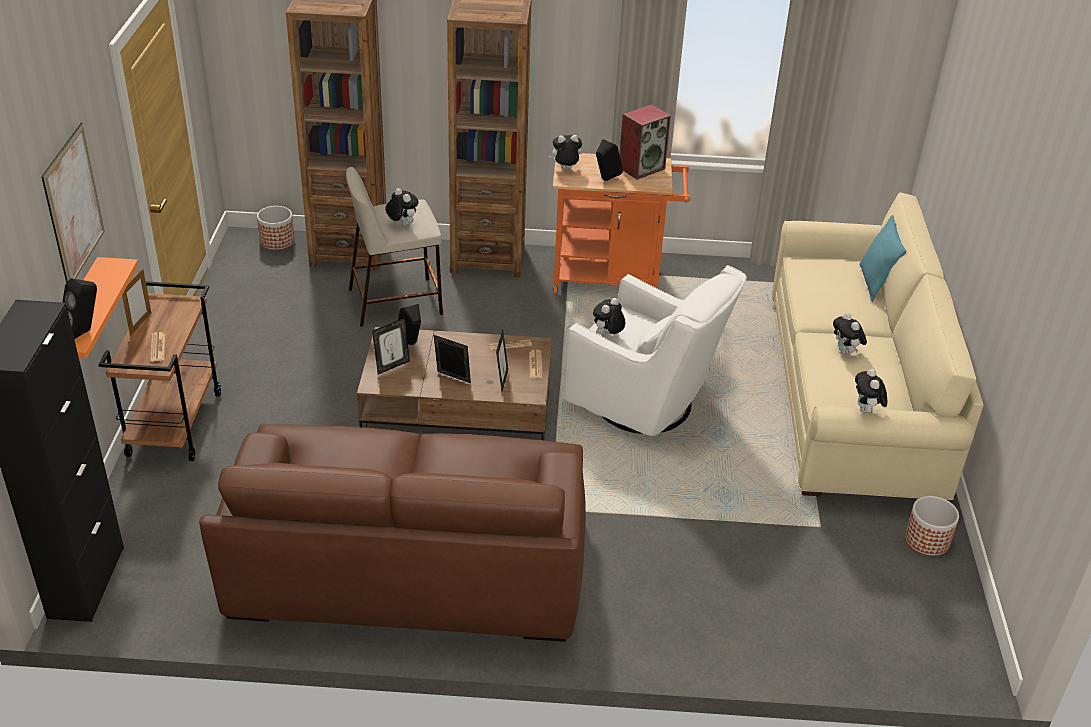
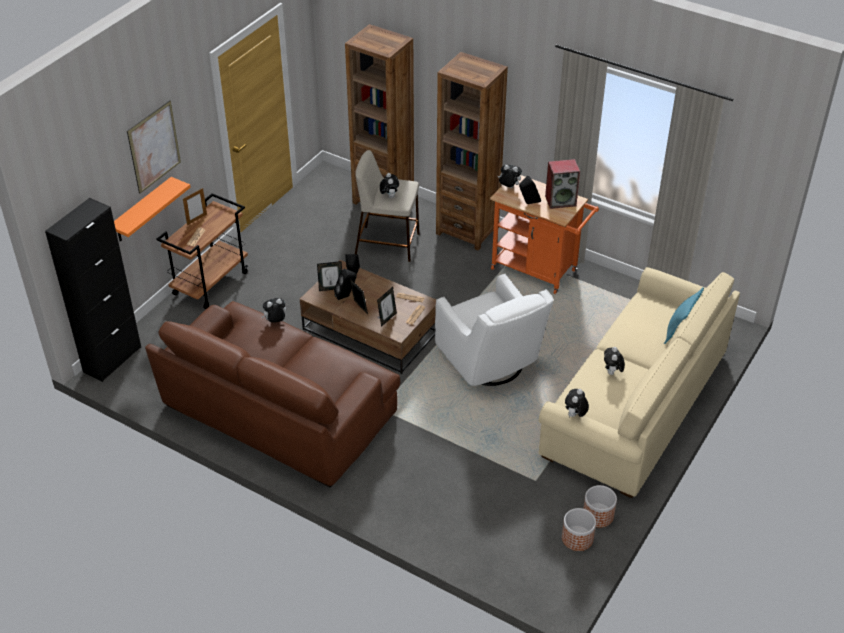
camera: 30 degrees right, 5 degrees up
black speaker [62,278,97,339] -> black speaker moved to [334,269,357,300]
planter [257,206,295,250] -> planter moved to [562,508,596,551]
plush toy [593,298,625,337] -> plush toy moved to [262,298,286,323]

